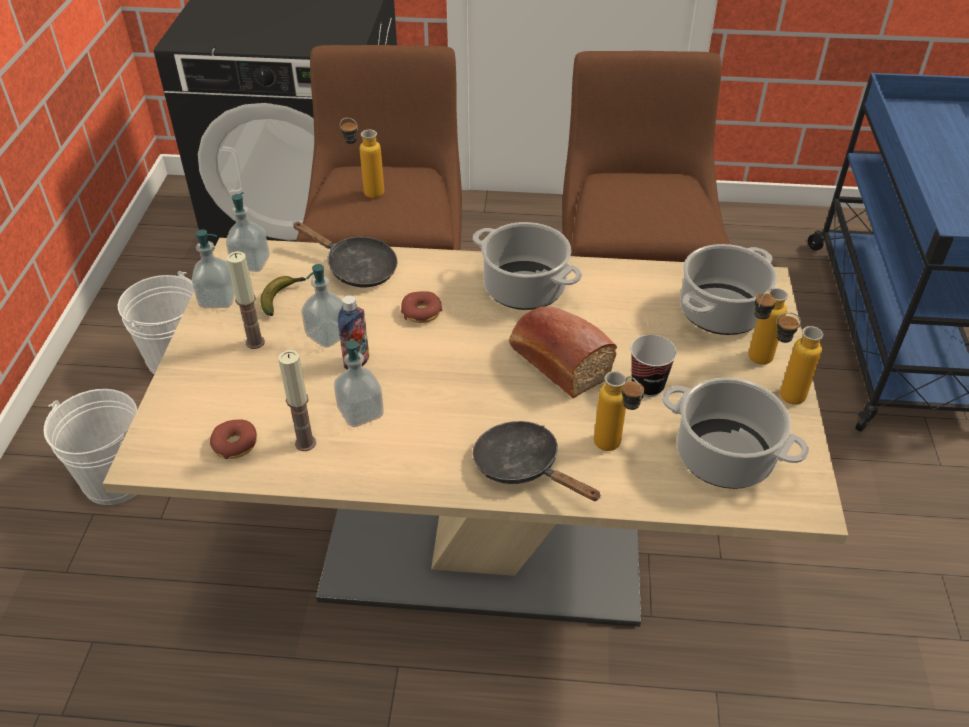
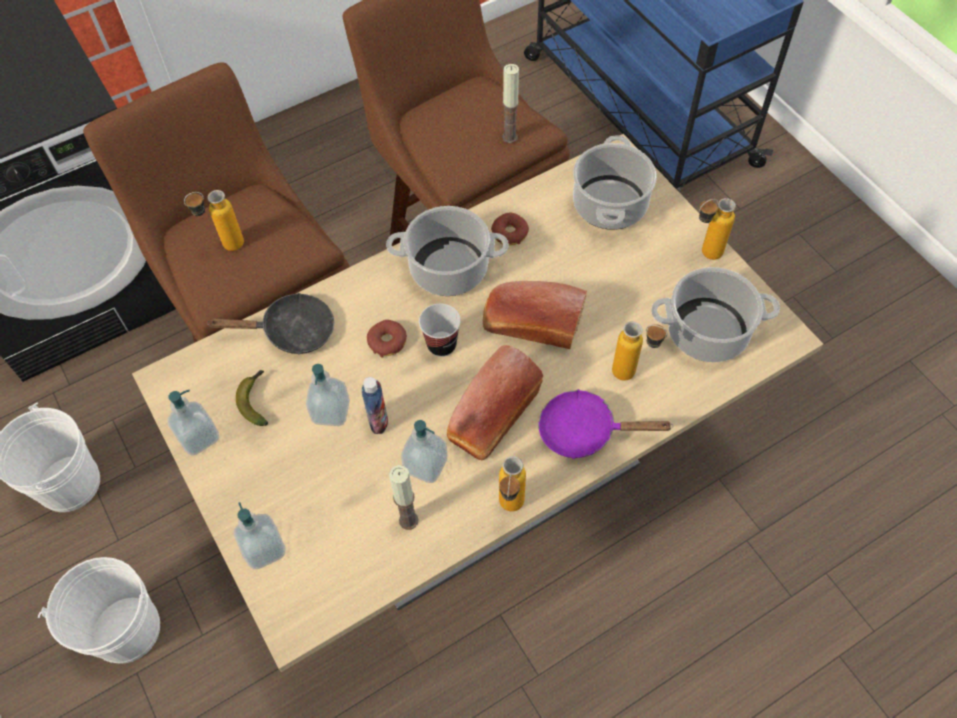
camera: 35 degrees left, 15 degrees up
donut [210,420,257,459] -> donut moved to [491,213,529,246]
soap dispenser [226,193,270,272] -> soap dispenser moved to [234,502,286,569]
candle [227,251,265,349] -> candle moved to [502,64,519,143]
black frying pan [473,421,601,501] -> purple frying pan [538,389,673,459]
cup [631,335,677,397] -> cup moved to [419,304,461,357]
bottle [748,288,788,365] -> bottle moved to [499,456,526,512]
none -> bread [447,345,543,460]

